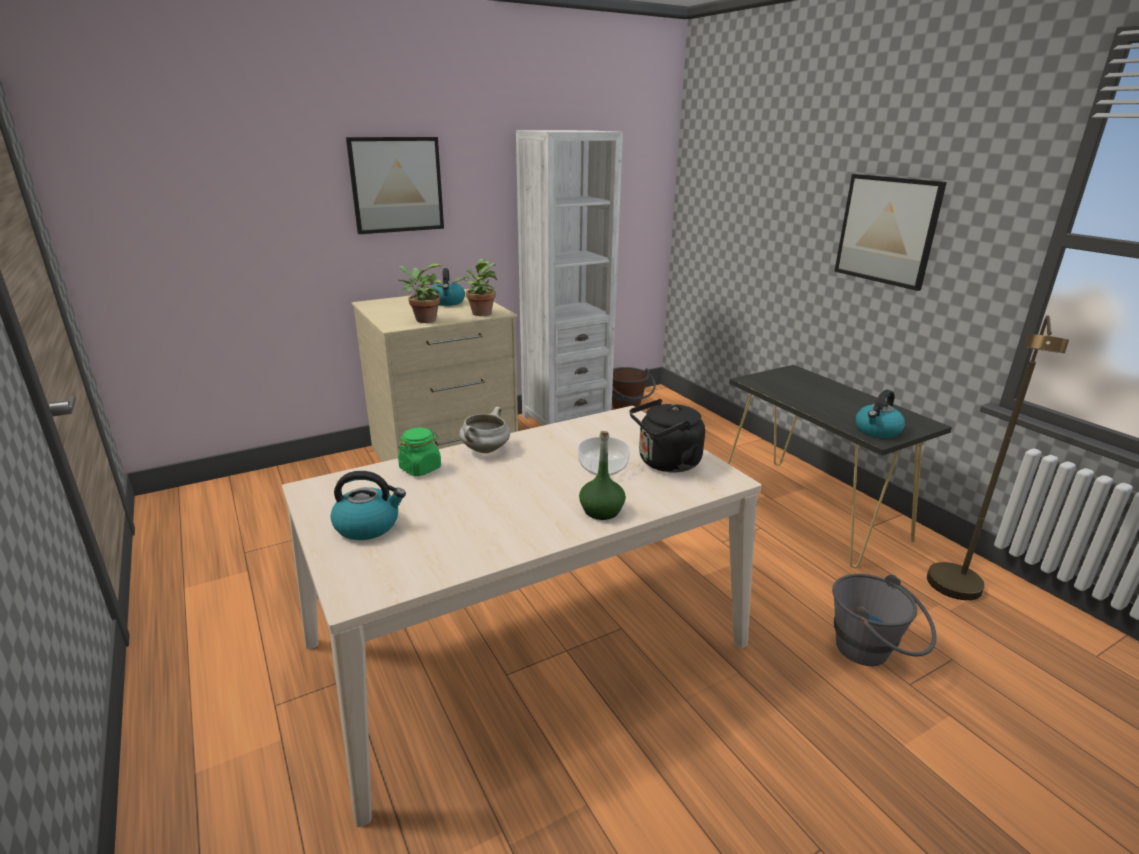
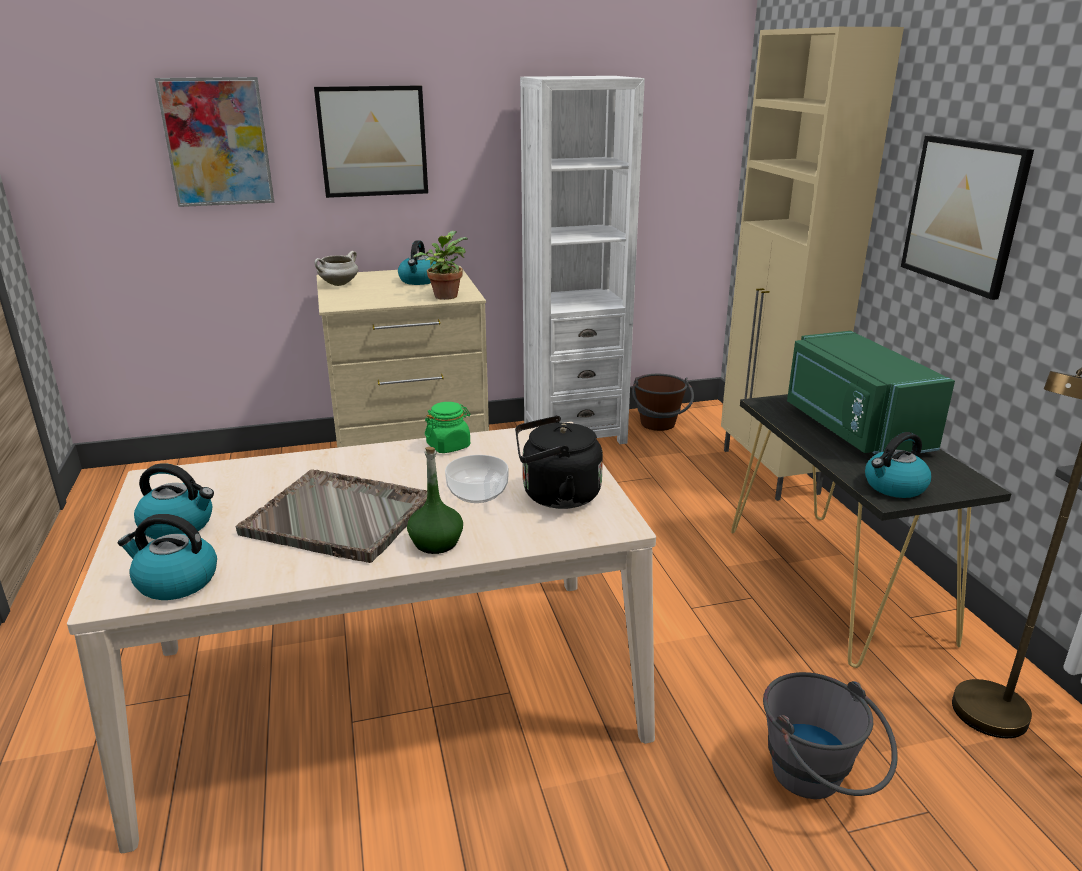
camera: 15 degrees right, 0 degrees up
potted plant [398,264,444,323] -> none
green jar [398,428,441,476] -> green jar moved to [425,402,470,453]
white cooking pot [459,407,510,453] -> white cooking pot moved to [314,251,358,286]
none -> kettle [118,514,217,600]
none -> picture [155,77,274,207]
none -> grey tray [236,469,427,563]
none -> beige cabinet [721,27,904,501]
none -> green microwave [787,331,955,454]

